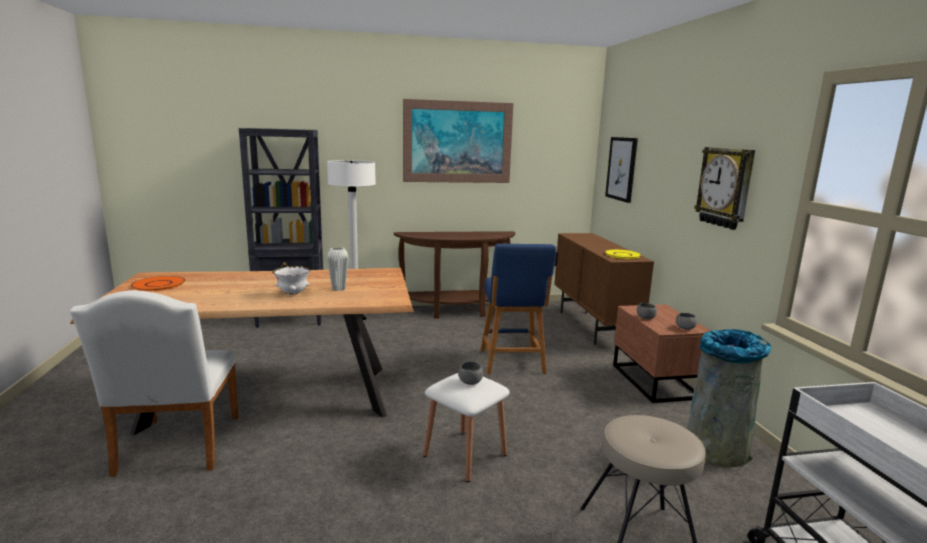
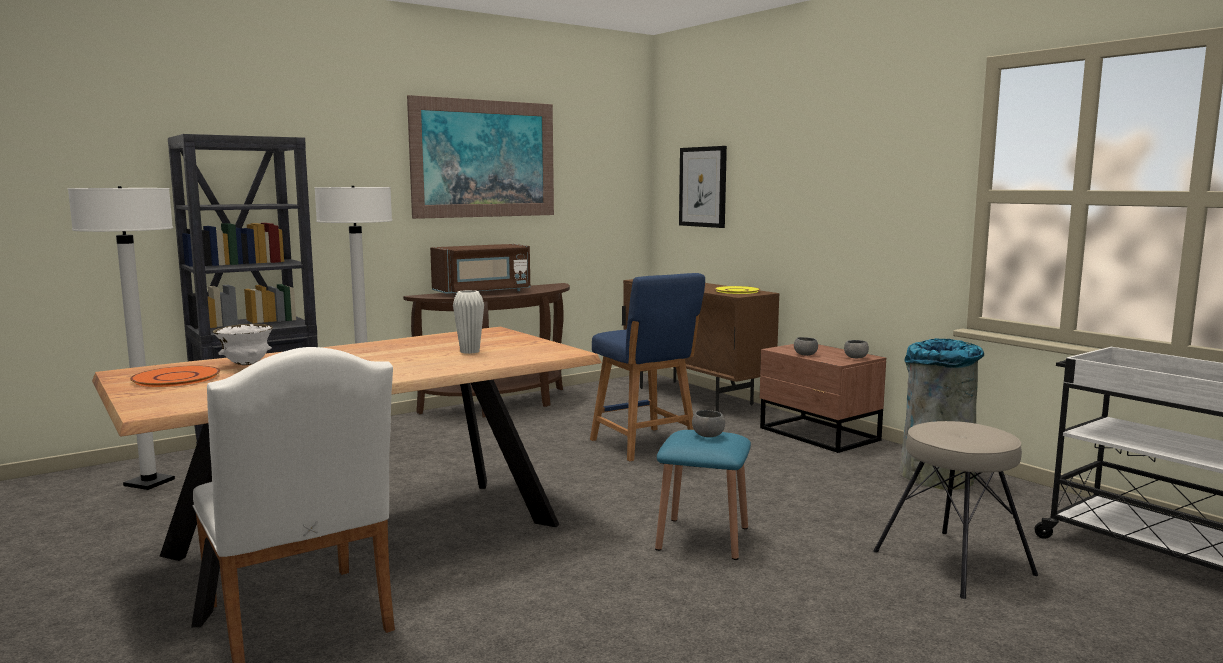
camera: 25 degrees left, 5 degrees down
white bowl [272,266,310,295] -> white bowl moved to [212,324,273,365]
white stool [423,373,510,482] -> blue stool [655,430,751,560]
wall clock [694,147,755,230] -> none
none -> white floor lamp [68,186,175,490]
none -> brown microwave [430,244,531,294]

